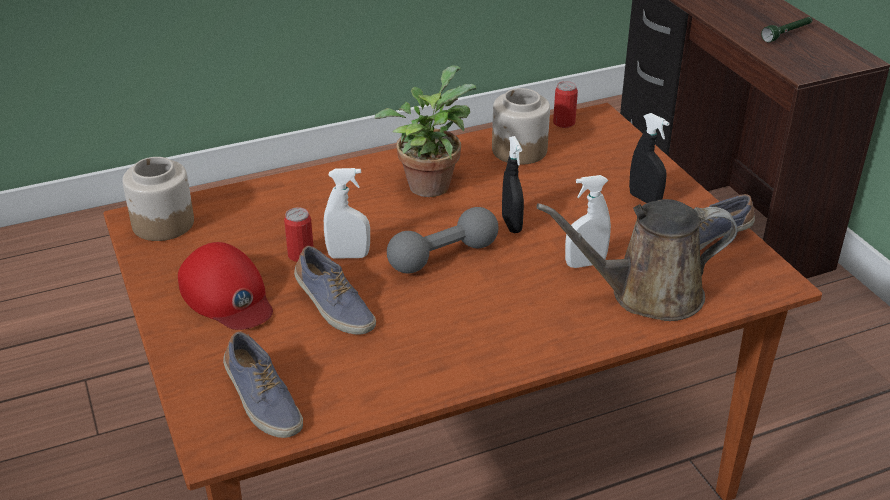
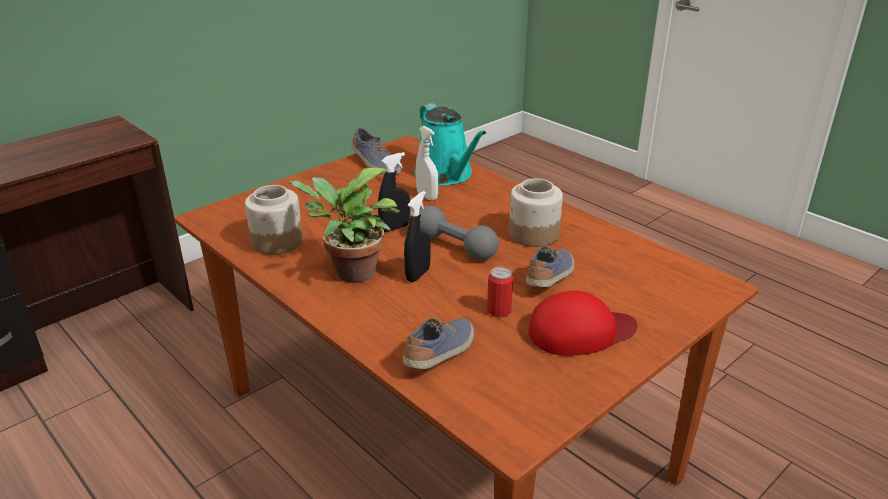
camera: 110 degrees left, 5 degrees down
jar [122,157,194,241] -> jar moved to [509,178,563,247]
red cap [178,242,273,330] -> red cap turned 45 degrees clockwise [528,290,637,356]
shoe [223,331,303,438] -> shoe moved to [403,318,474,369]
white spray bottle [324,168,370,259] -> none
brown watering can [536,199,738,321] -> turquoise watering can [415,103,487,185]
can [553,81,578,128] -> none
black spray bottle [629,113,669,203] -> black spray bottle moved to [404,191,431,282]
green flashlight [761,17,812,42] -> none

